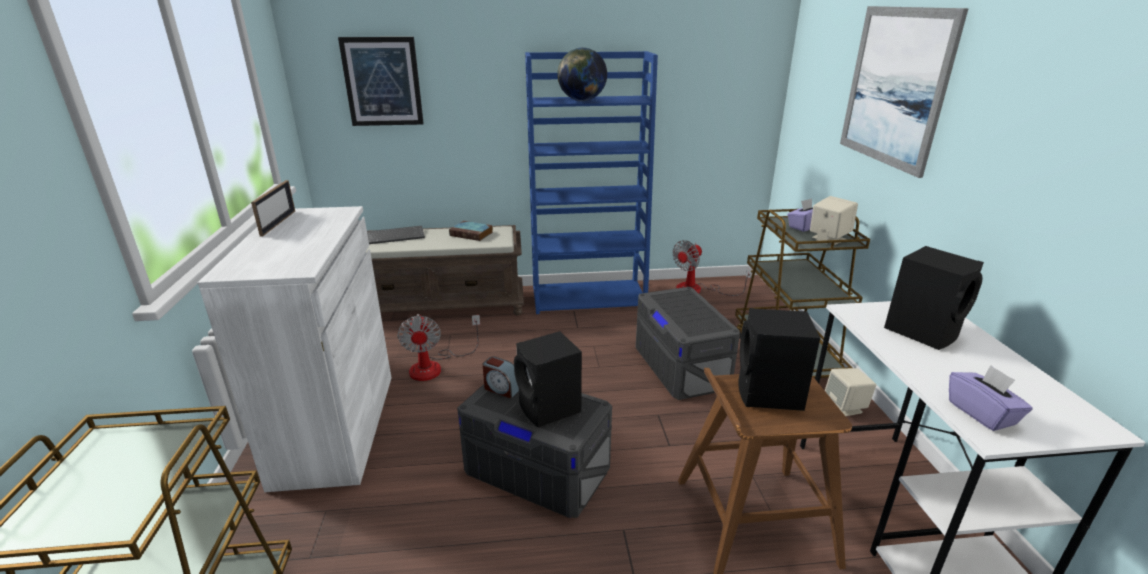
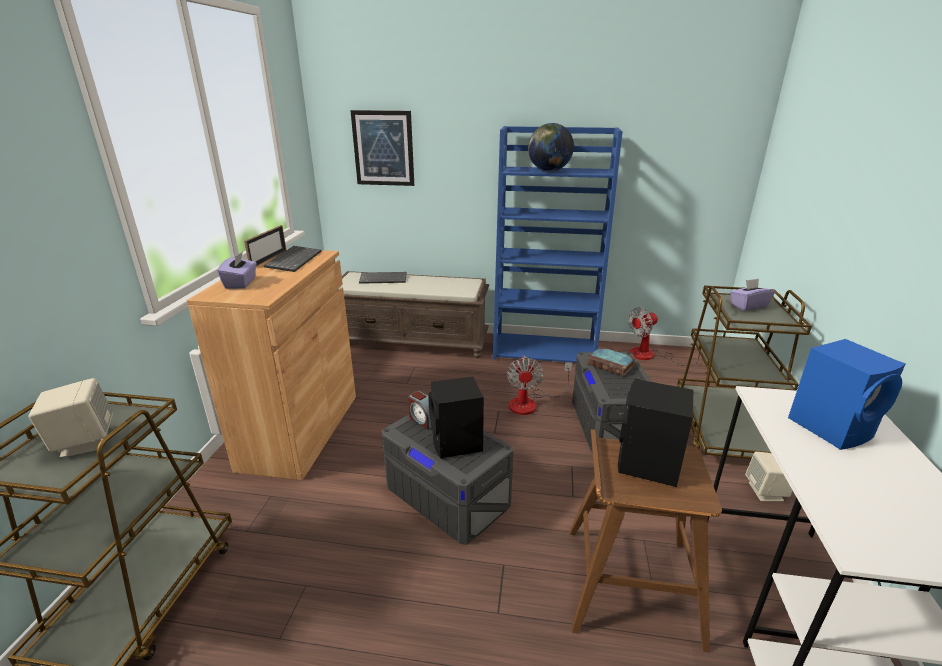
camera: 15 degrees right, 0 degrees up
white cabinet [198,206,391,492] -> brown cabinet [187,249,356,480]
fan [397,314,480,381] -> fan moved to [507,356,572,415]
book [449,221,493,241] -> book moved to [587,347,636,376]
beige speaker [810,196,858,245] -> beige speaker moved to [28,378,113,458]
picture [840,6,969,178] -> none
black speaker [884,246,984,350] -> blue speaker [788,339,905,450]
purple tissue box [949,365,1033,431] -> purple tissue box moved to [217,252,257,289]
none -> keyboard [264,246,321,272]

